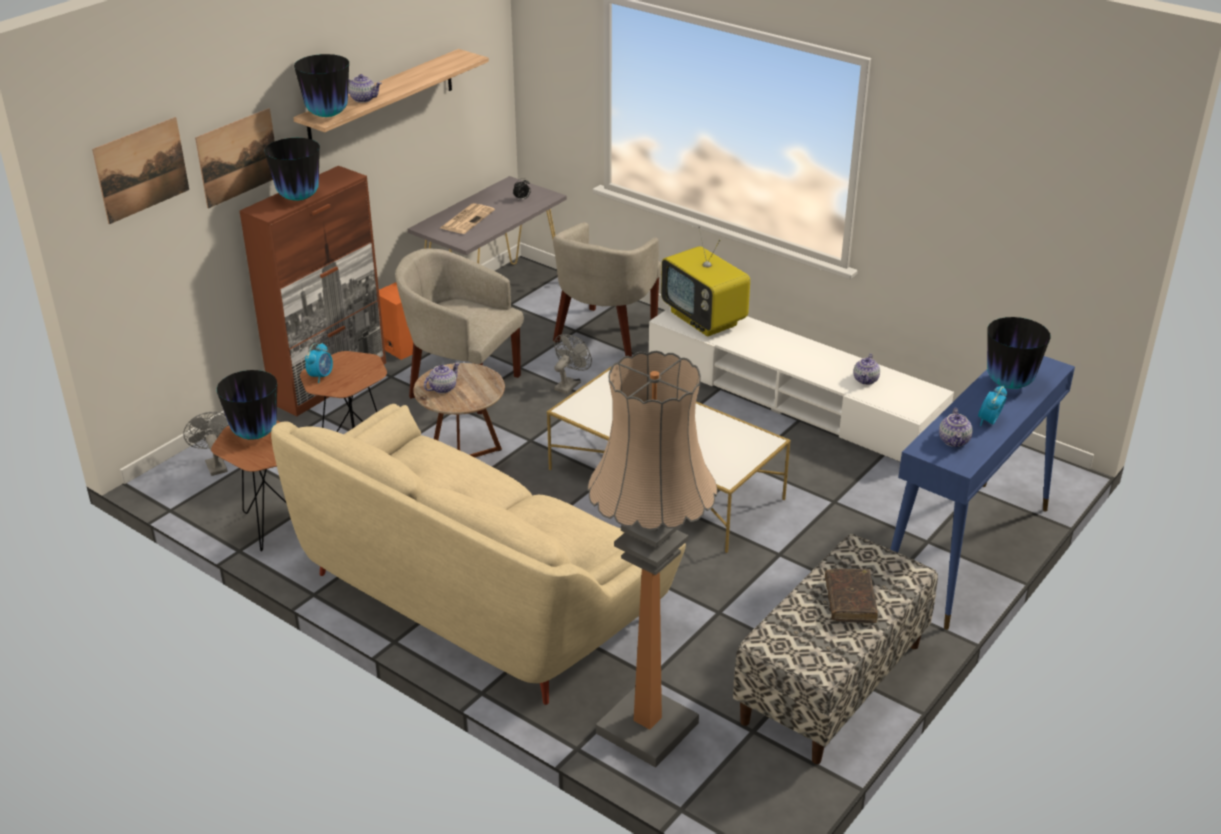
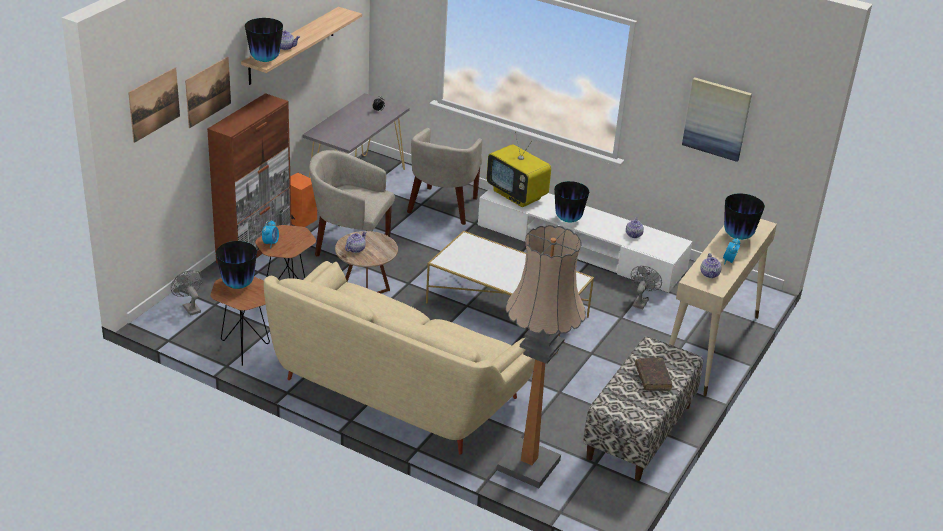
camera: 10 degrees left, 0 degrees up
vase [265,138,320,201] -> vase moved to [554,181,589,222]
newspaper [440,203,495,234] -> none
grey fan [554,334,592,394] -> grey fan moved to [631,266,662,309]
blue console table [890,356,1075,630] -> beige console table [669,219,777,396]
none -> picture [682,77,752,162]

